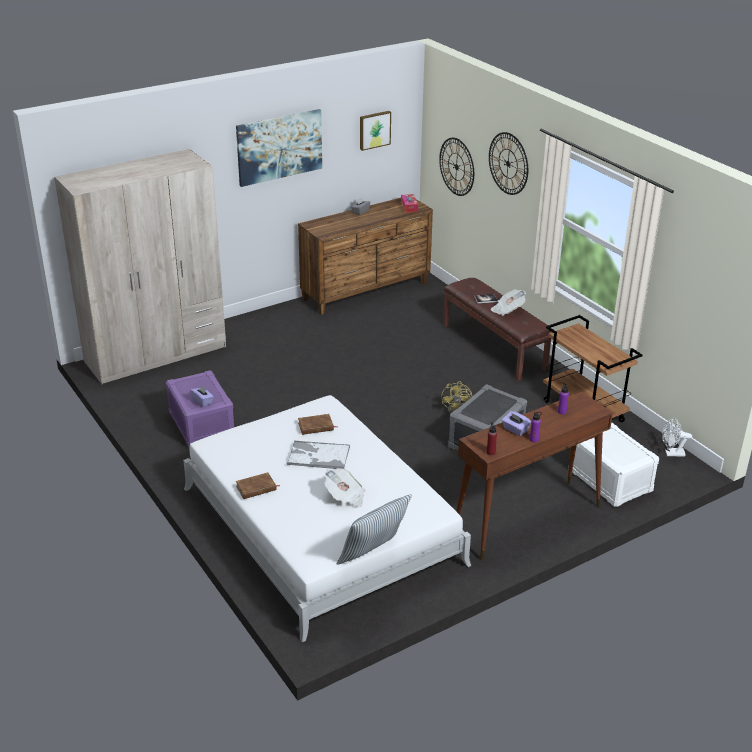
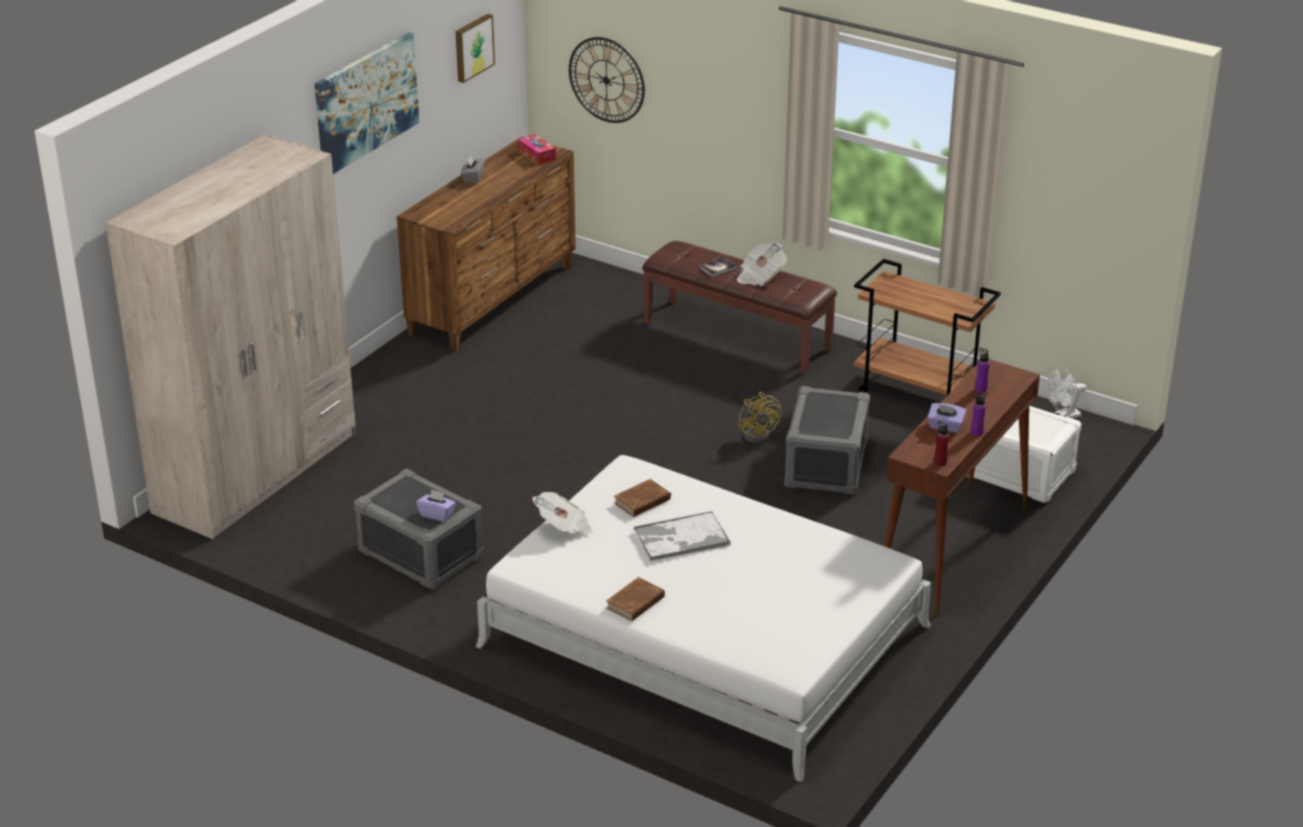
camera: 25 degrees left, 0 degrees up
purple storage box [166,370,234,448] -> grey storage box [354,469,484,590]
newspaper [325,468,365,507] -> newspaper moved to [533,492,593,534]
pillow [336,494,412,565] -> none
wall clock [489,132,528,195] -> none

